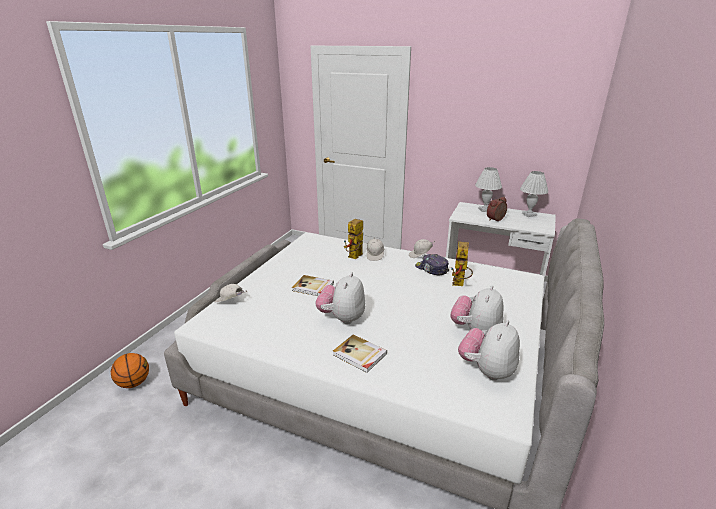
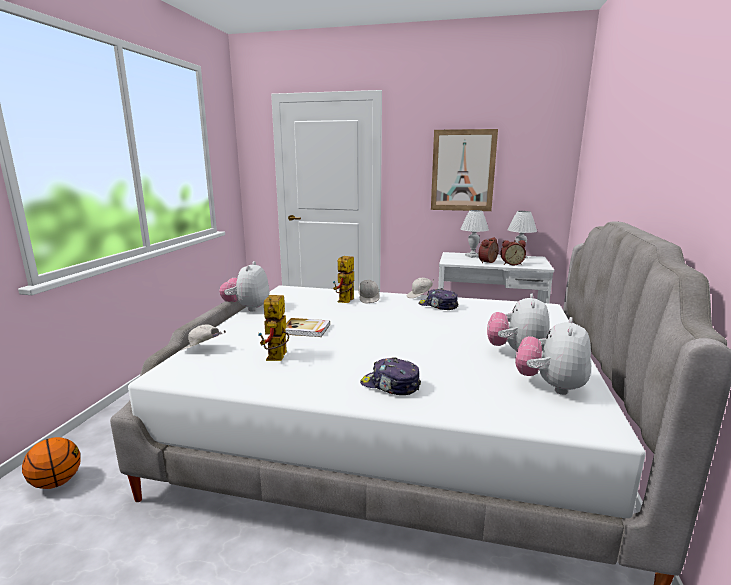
camera: 10 degrees left, 10 degrees down
plush toy [315,272,365,325] -> plush toy moved to [219,261,270,311]
book [333,334,387,373] -> cap [360,357,421,395]
toy robot [451,241,473,286] -> toy robot moved to [259,295,289,361]
none -> picture [431,129,498,211]
none -> alarm clock [500,240,526,266]

